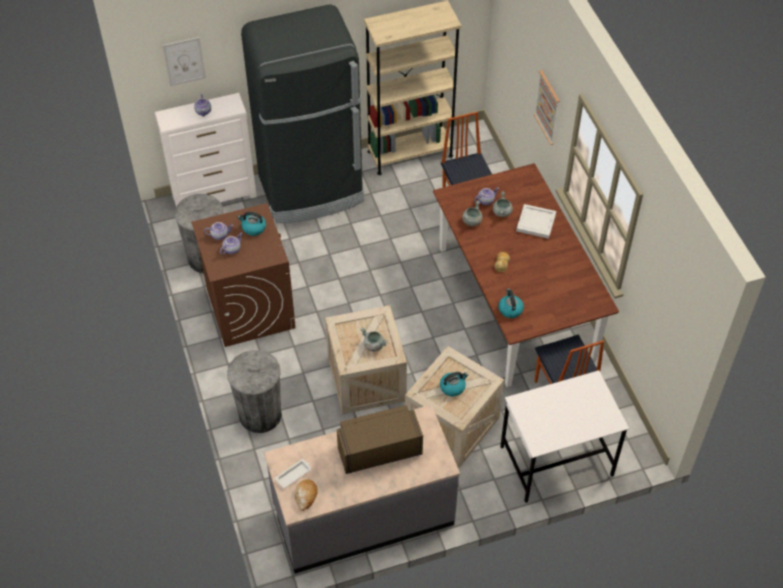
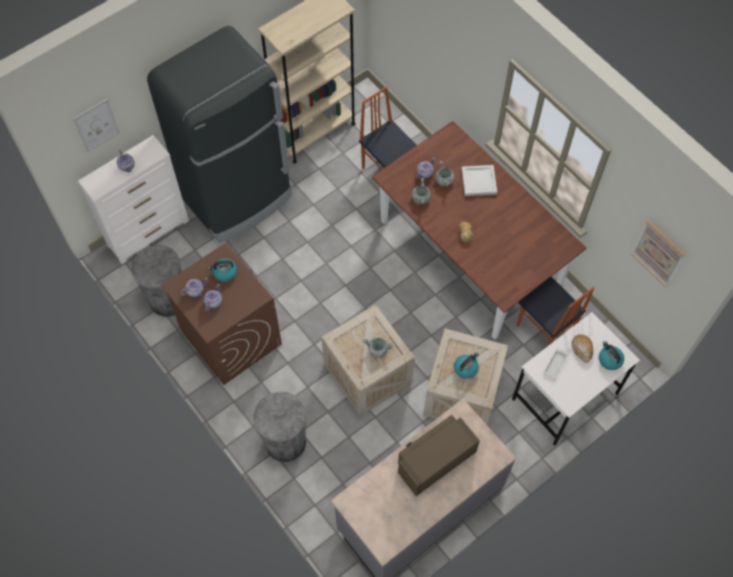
camera: 20 degrees left, 10 degrees up
white tray [275,459,311,489] -> white tray moved to [543,348,568,380]
bread [295,479,318,511] -> bread moved to [571,334,593,363]
kettle [498,288,524,318] -> kettle moved to [599,341,624,370]
picture [533,70,560,145] -> picture moved to [631,219,686,287]

